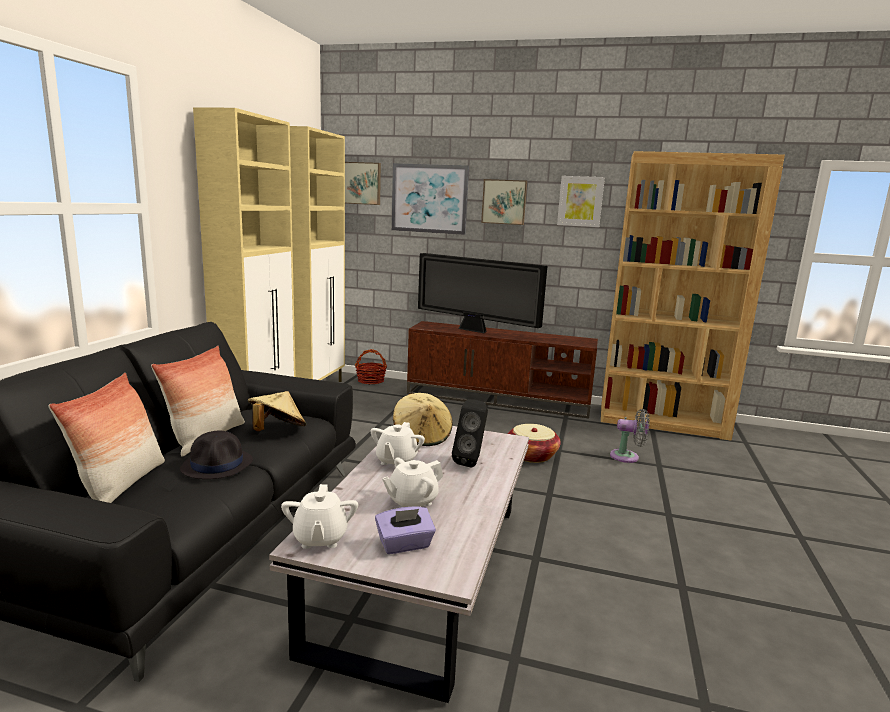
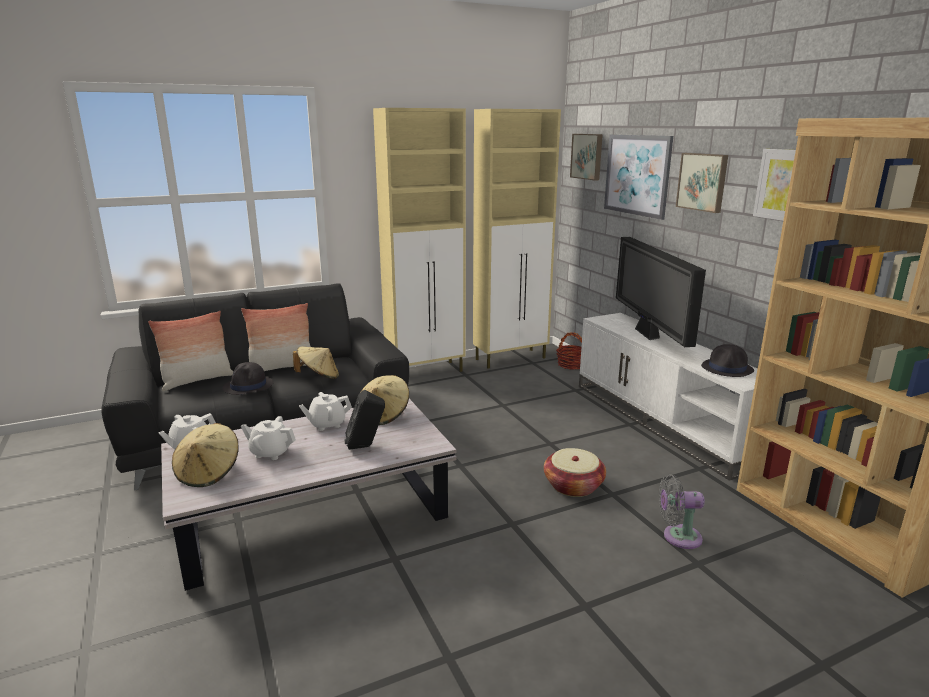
camera: 50 degrees right, 5 degrees up
purple tissue box [375,506,436,554] -> beige hat [172,423,239,487]
brown tv stand [407,321,598,419] -> white tv stand [579,313,758,481]
grey fan [610,409,650,463] -> grey fan turned 120 degrees clockwise [659,474,705,549]
none -> black hat [701,344,754,377]

